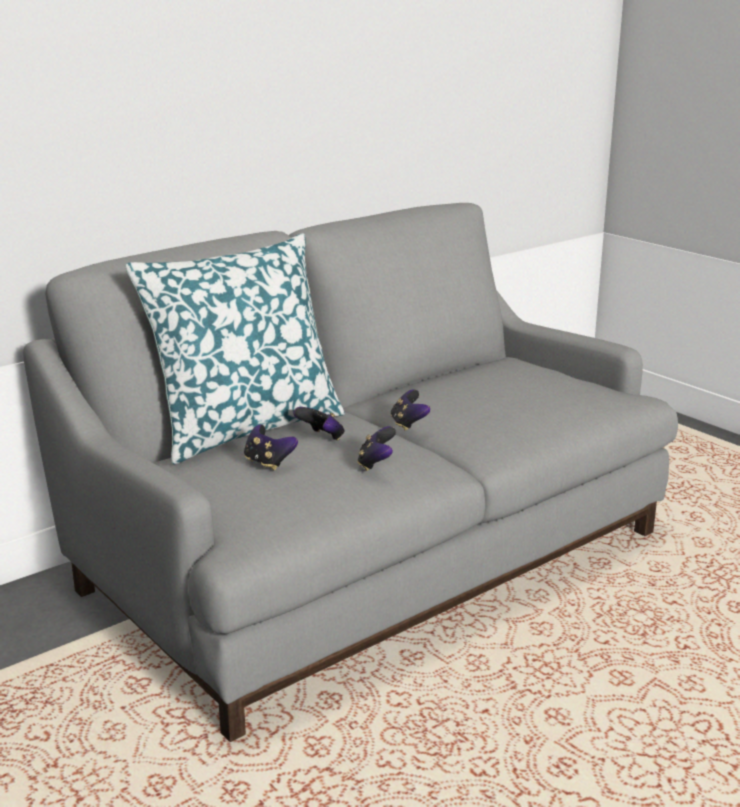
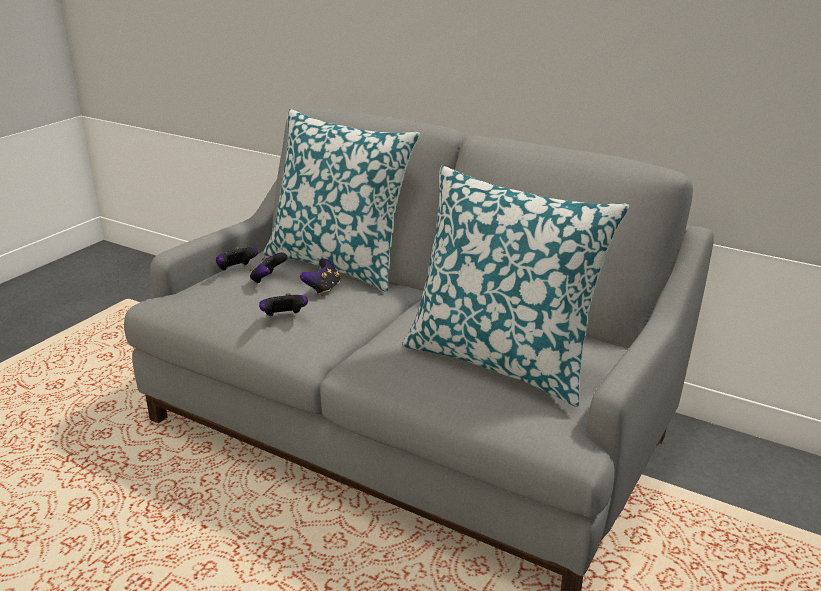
camera: 70 degrees right, 5 degrees up
game controller [390,389,430,431] -> game controller moved to [216,247,258,271]
none -> pillow [403,166,629,407]

